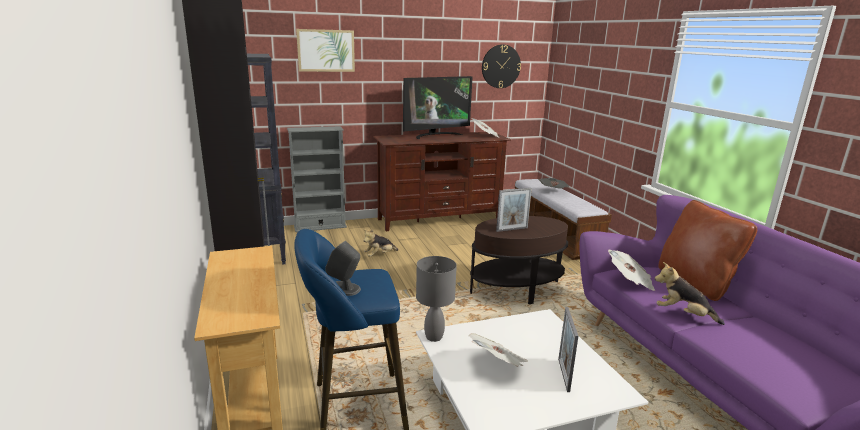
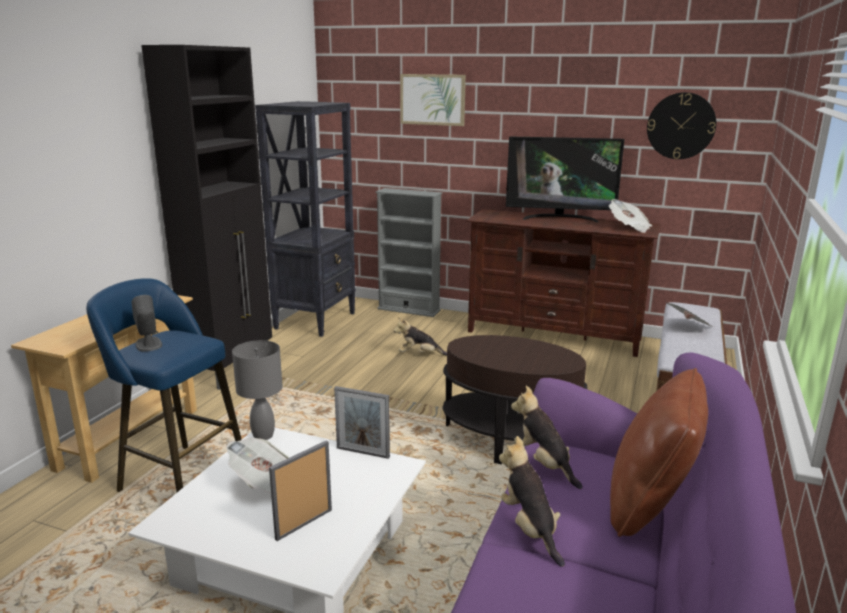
camera: 40 degrees right, 0 degrees up
picture frame [496,188,532,232] -> picture frame moved to [334,386,390,459]
newspaper [608,249,655,291] -> plush toy [511,386,582,489]

